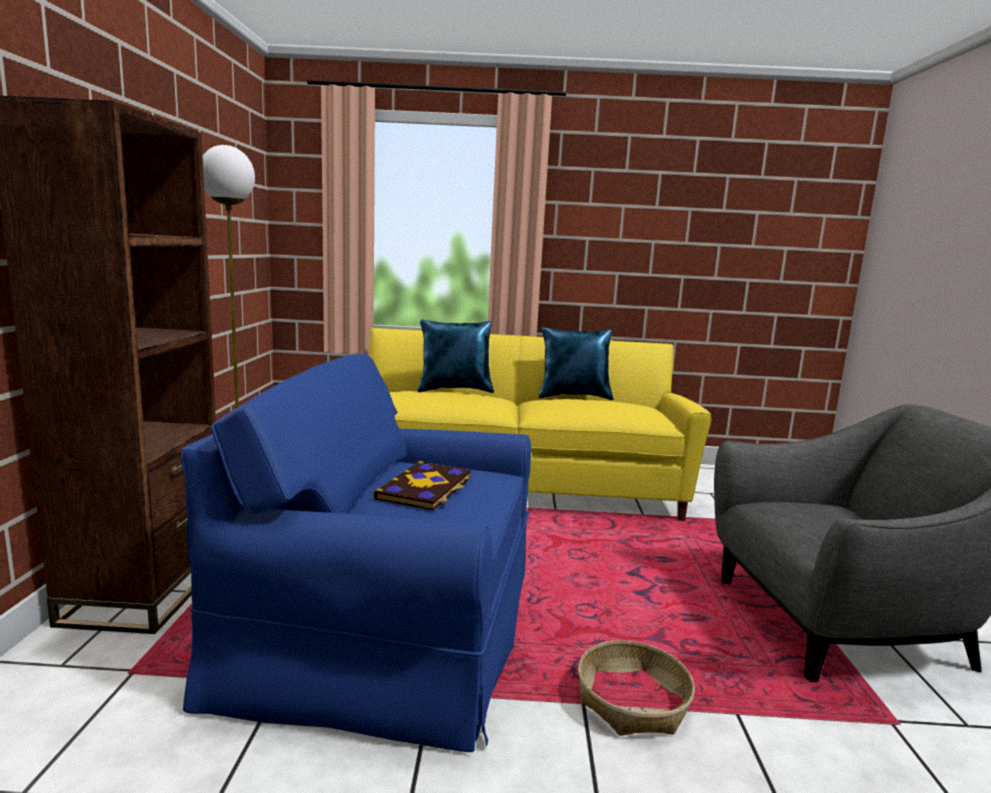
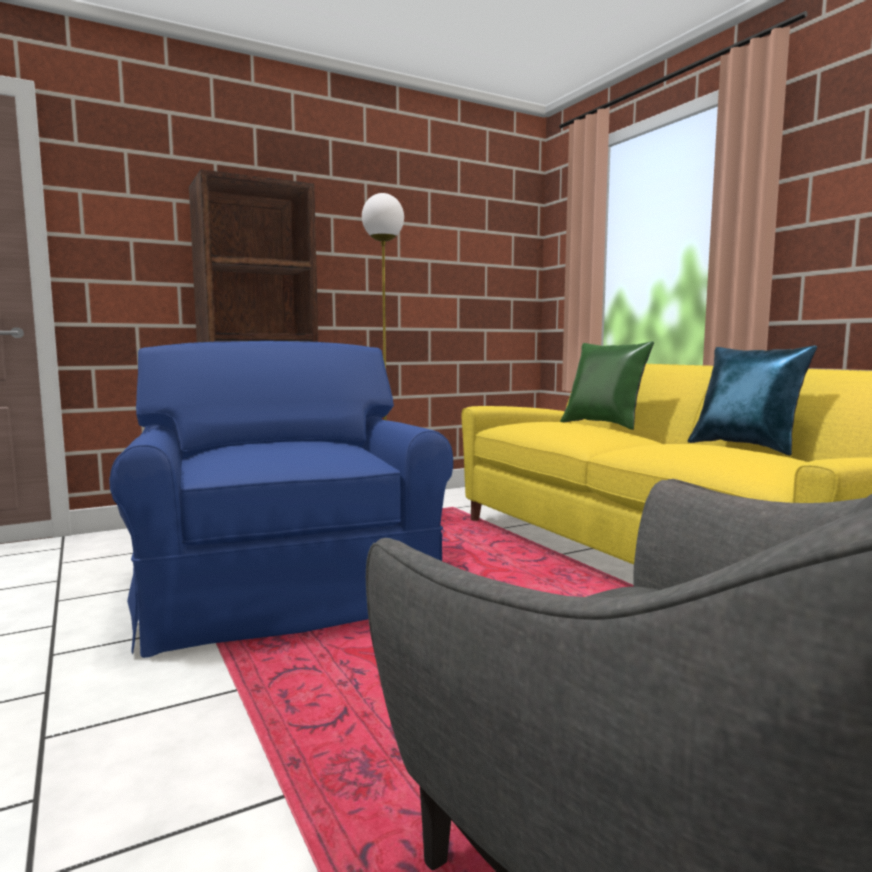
camera: 60 degrees right, 5 degrees down
book [373,461,471,511] -> none
blue pillow [418,319,494,393] -> green pillow [560,341,654,430]
basket [578,640,695,736] -> none

